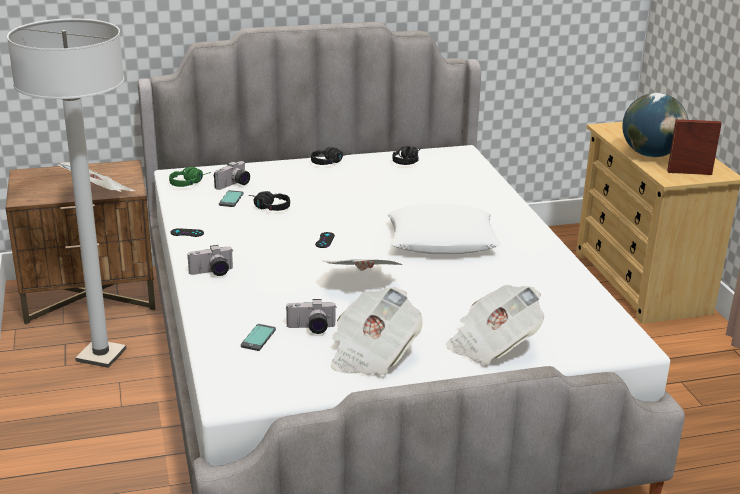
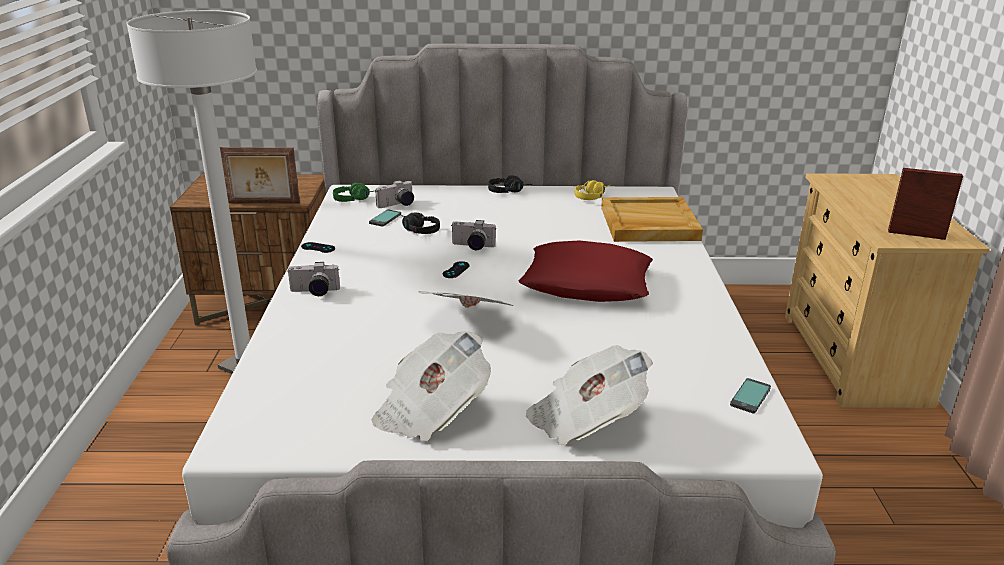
camera: 15 degrees right, 0 degrees up
newspaper [58,162,136,192] -> picture frame [220,147,300,204]
phone [241,324,276,351] -> phone moved to [730,378,771,414]
camera [286,299,337,334] -> camera moved to [452,220,496,250]
white pillow [387,204,501,254] -> red pillow [519,240,653,302]
black headphones [392,146,421,165] -> yellow headphones [575,180,610,200]
globe [622,93,688,157] -> none
none -> beige tray [601,197,703,242]

